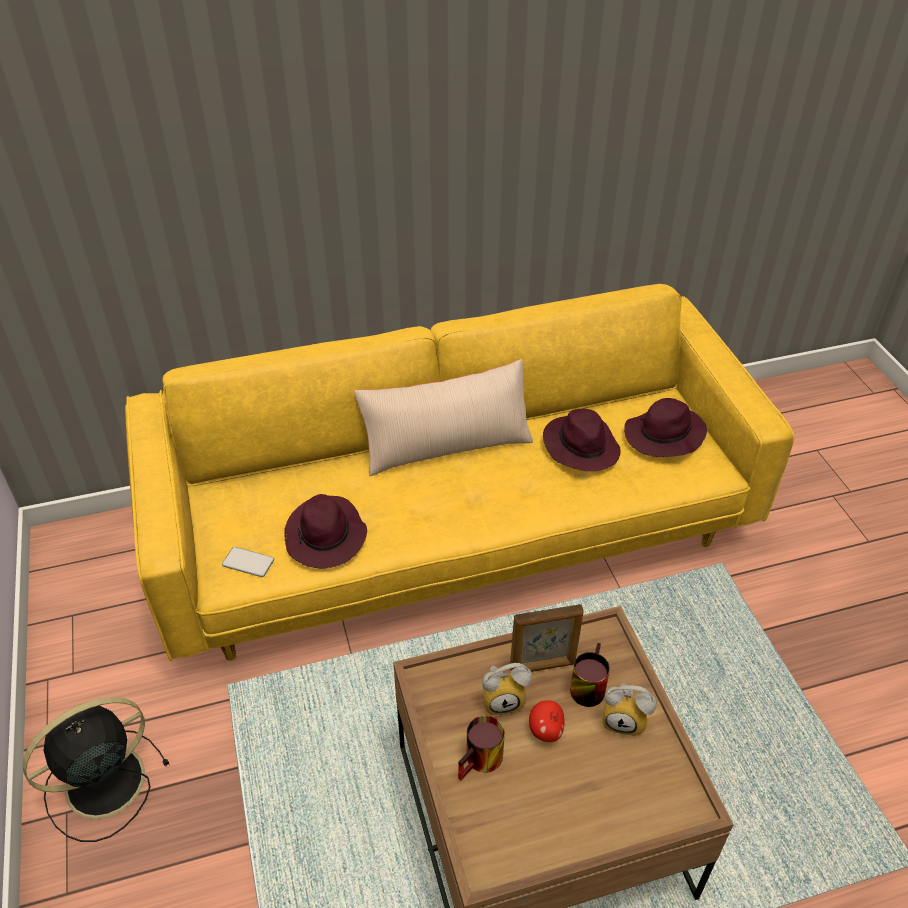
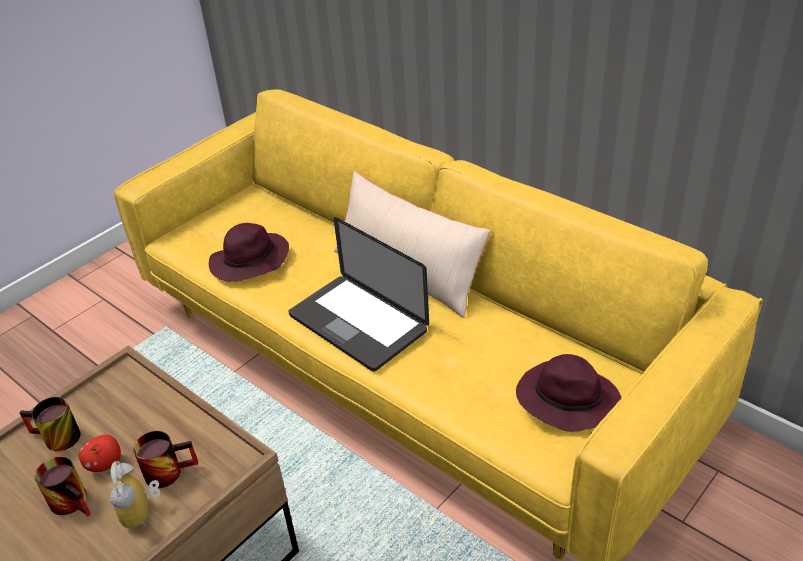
camera: 60 degrees right, 5 degrees down
black fan [22,697,170,842] -> none
phone [222,547,274,577] -> none
alarm clock [482,663,532,715] -> none
picture frame [510,604,584,672] -> none
purple hat [543,409,621,471] -> none
none -> mug [34,456,91,516]
none -> laptop [288,217,429,371]

